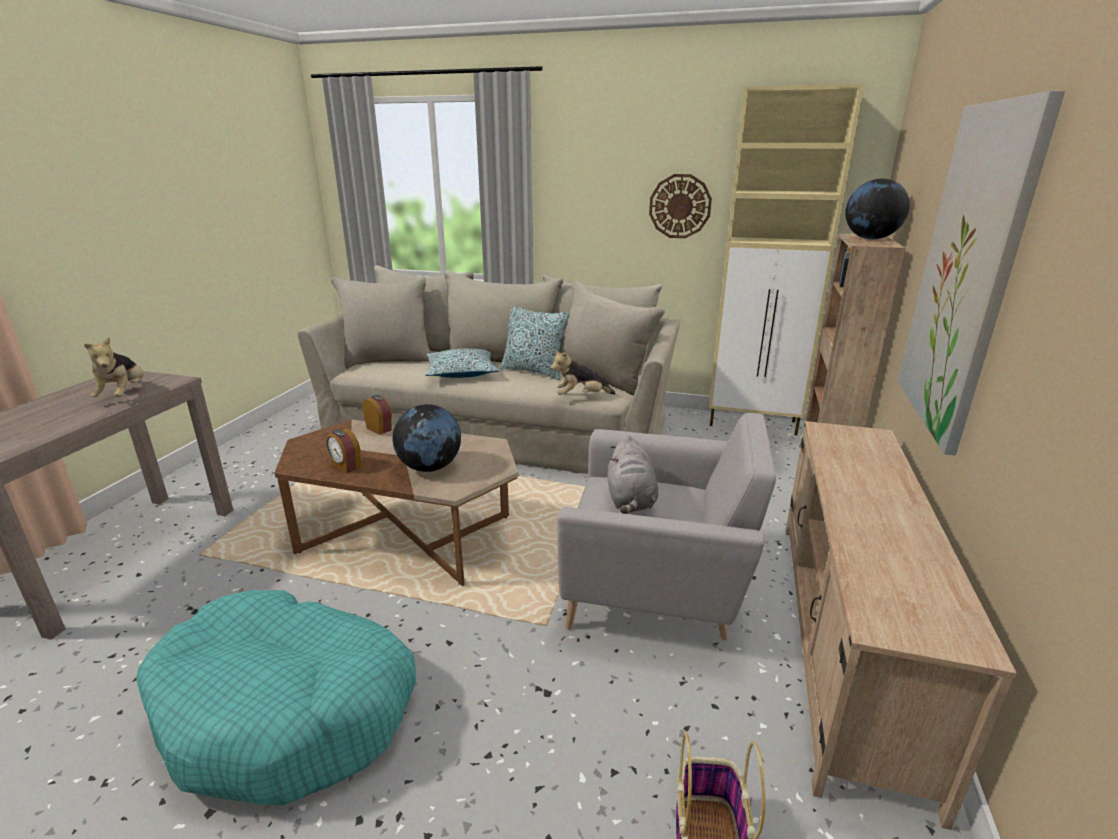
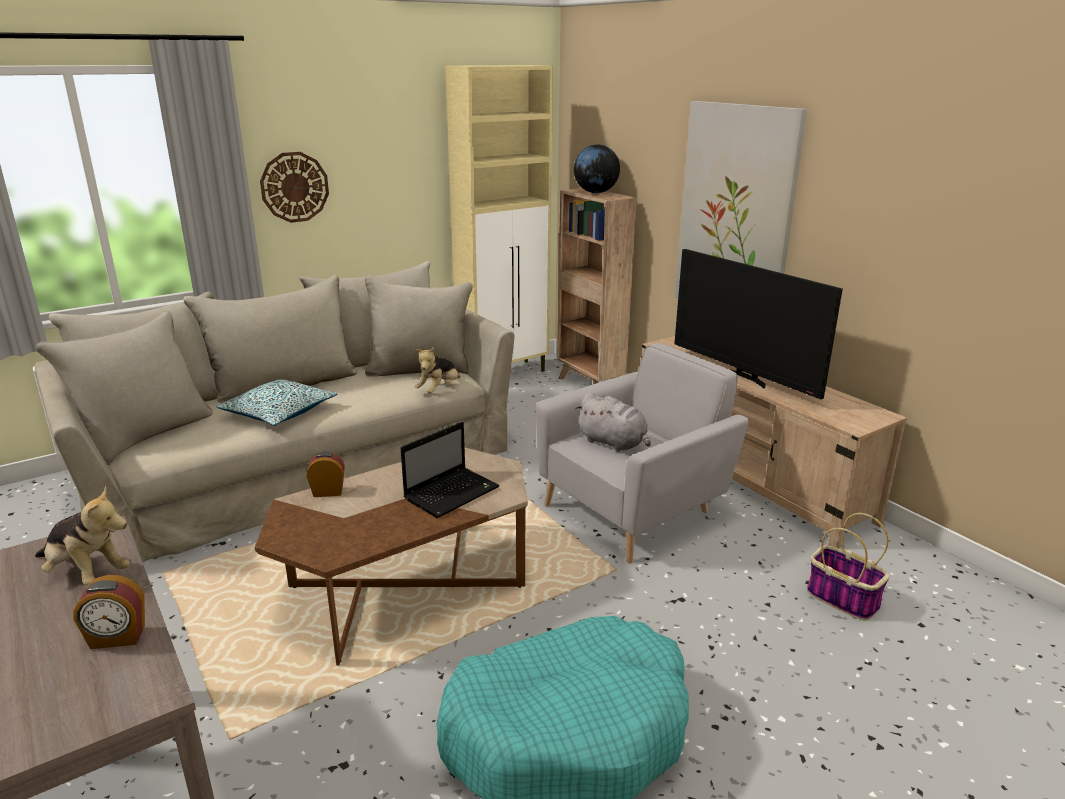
camera: 50 degrees left, 0 degrees up
alarm clock [327,428,361,473] -> alarm clock moved to [73,575,145,649]
globe [392,404,461,472] -> laptop [401,422,500,518]
pillow [500,307,570,380] -> none
wall clock [649,174,712,238] -> wall clock moved to [260,152,329,223]
none -> television [674,249,843,399]

